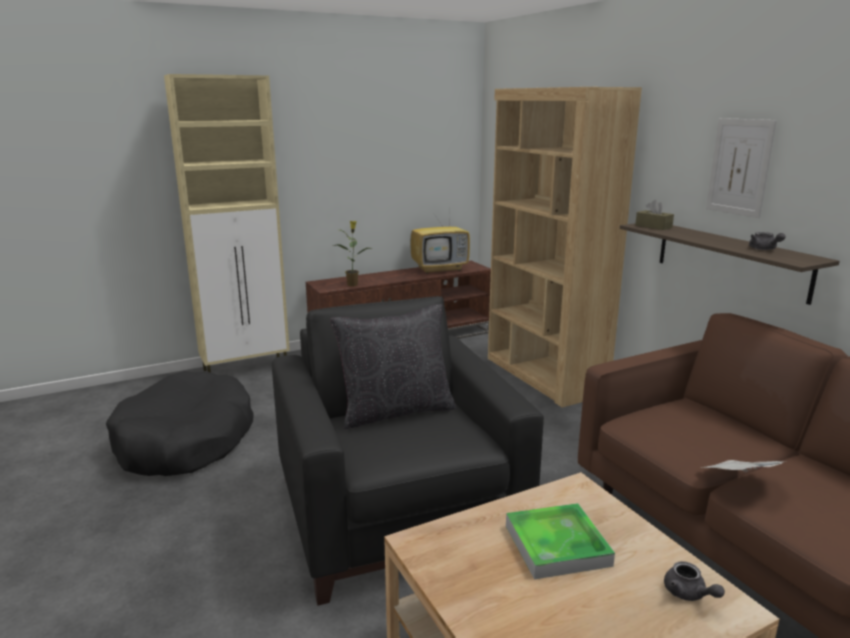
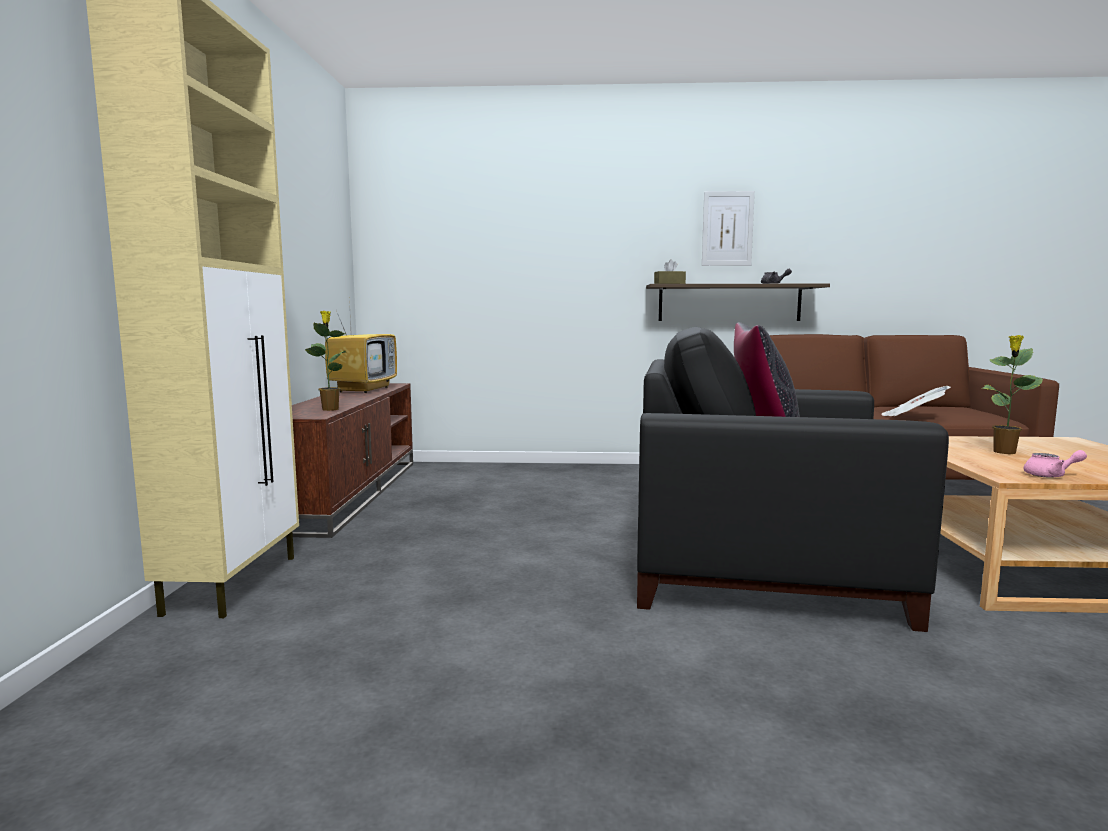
camera: 60 degrees left, 10 degrees down
black dog bed [106,371,253,476] -> none
brown bookcase [488,87,642,408] -> none
tray [506,503,615,579] -> potted plant [982,335,1043,454]
grey teapot [664,561,725,601] -> none
none -> pink teapot [1024,450,1087,478]

